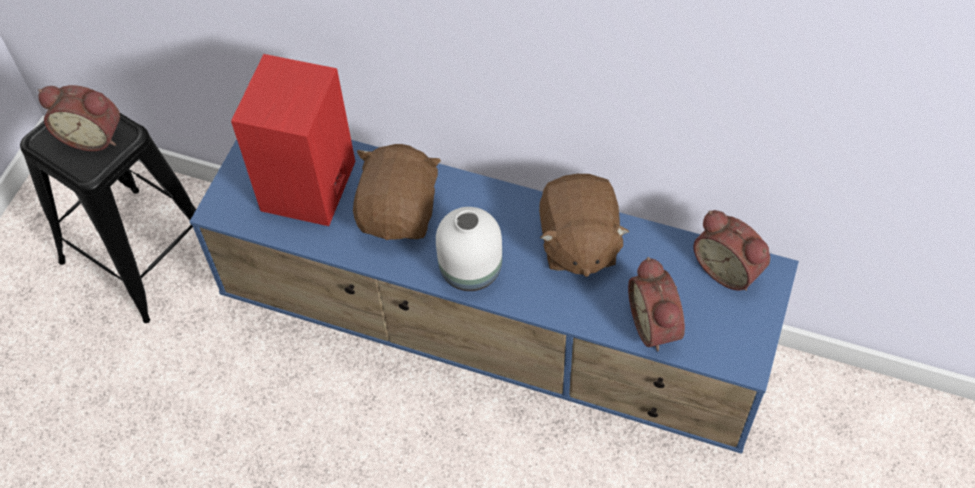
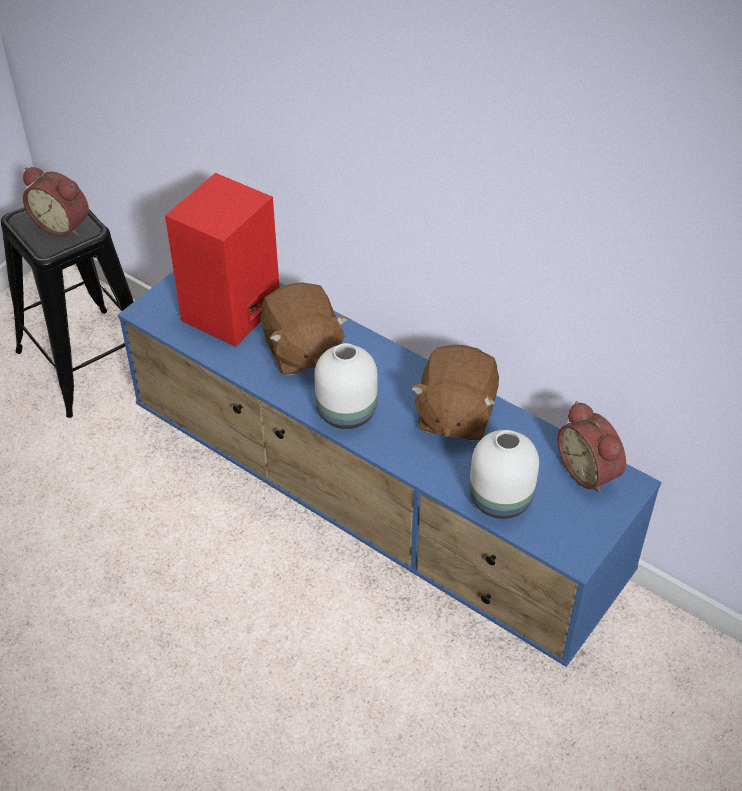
camera: 15 degrees right, 10 degrees down
brown plush toy [353,144,441,240] -> brown plush toy turned 135 degrees clockwise [261,282,348,376]
alarm clock [628,257,685,351] -> white vase [470,430,539,519]

